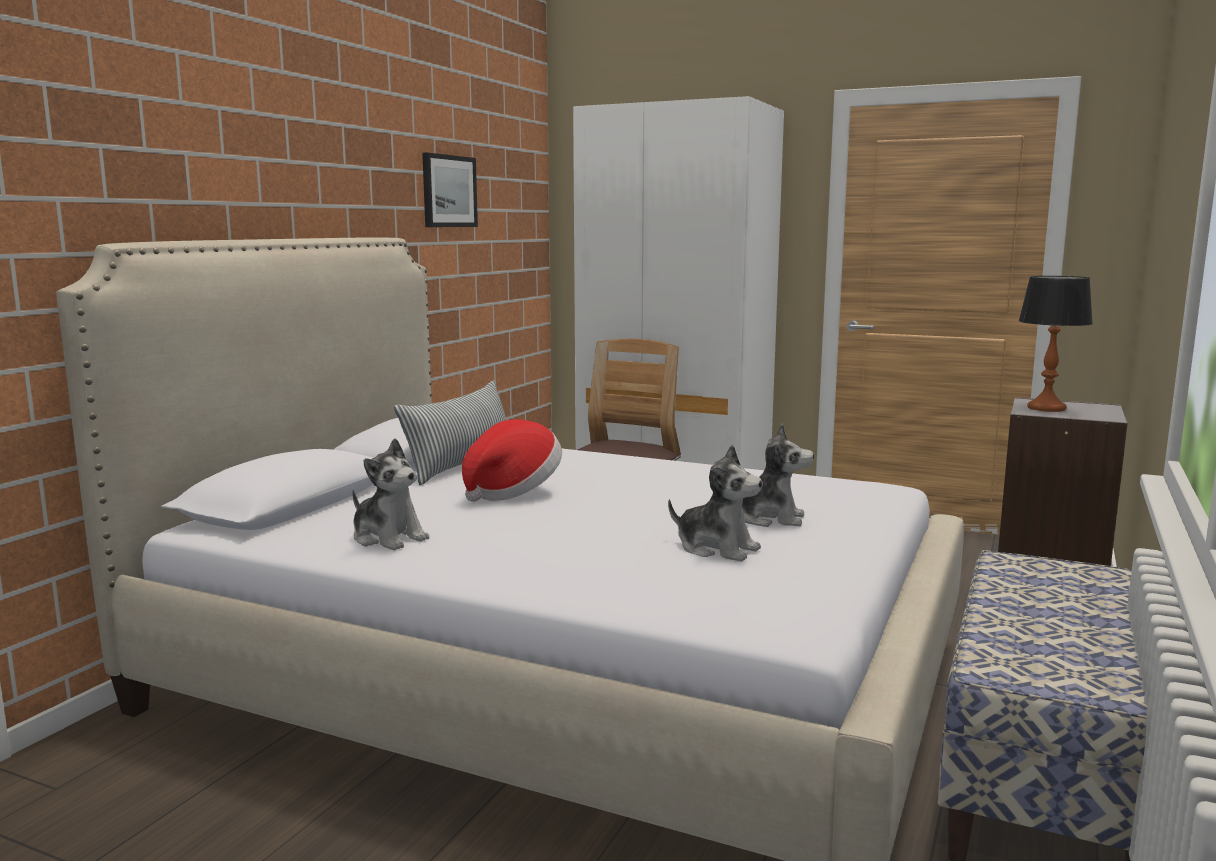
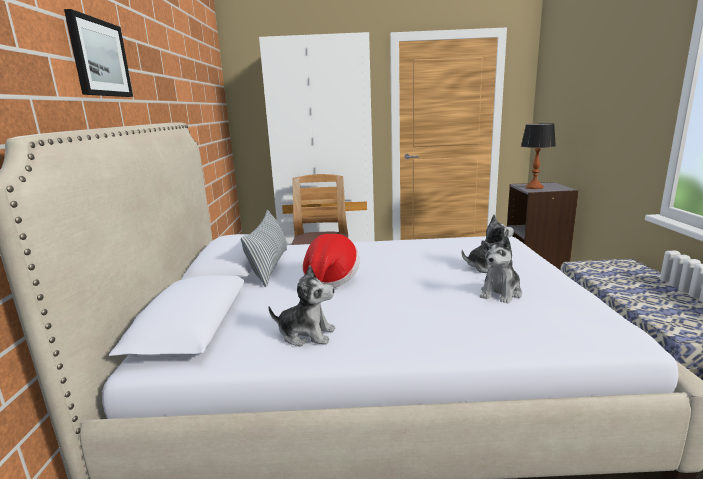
camera: 25 degrees left, 5 degrees up
picture [422,152,478,227] -> picture moved to [64,9,133,97]
plush toy [668,445,763,562] -> plush toy turned 120 degrees clockwise [480,236,522,303]

